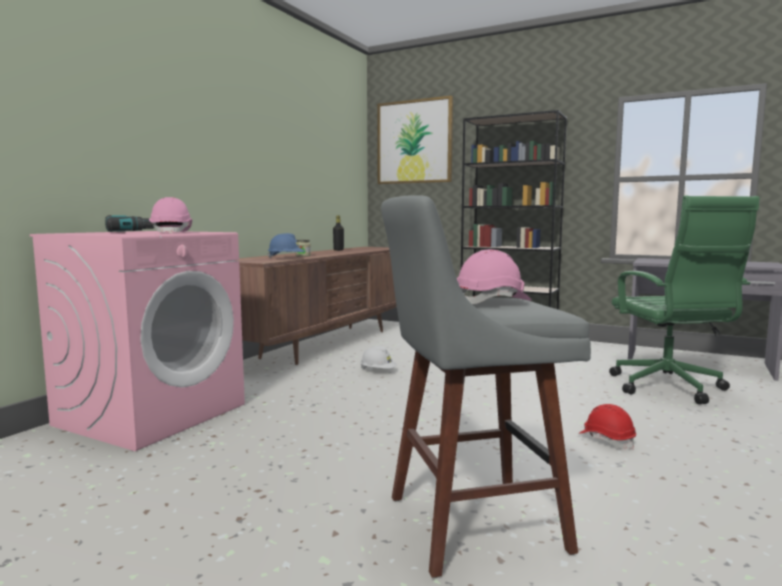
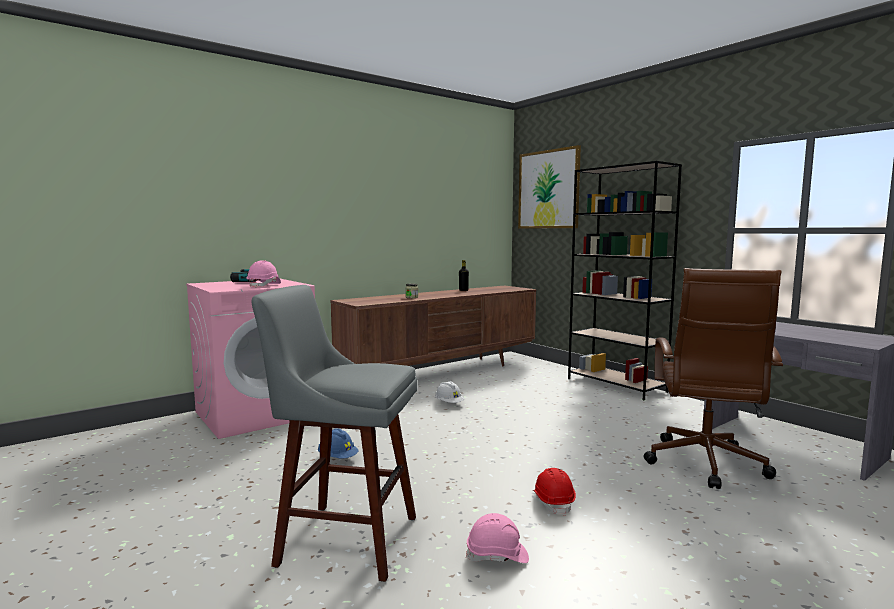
camera: 25 degrees right, 0 degrees up
blue hard hat [267,233,305,258] -> blue hard hat moved to [318,428,358,459]
pink hard hat [457,249,532,304] -> pink hard hat moved to [466,513,529,563]
green office chair [609,196,760,404] -> brown office chair [643,268,783,489]

